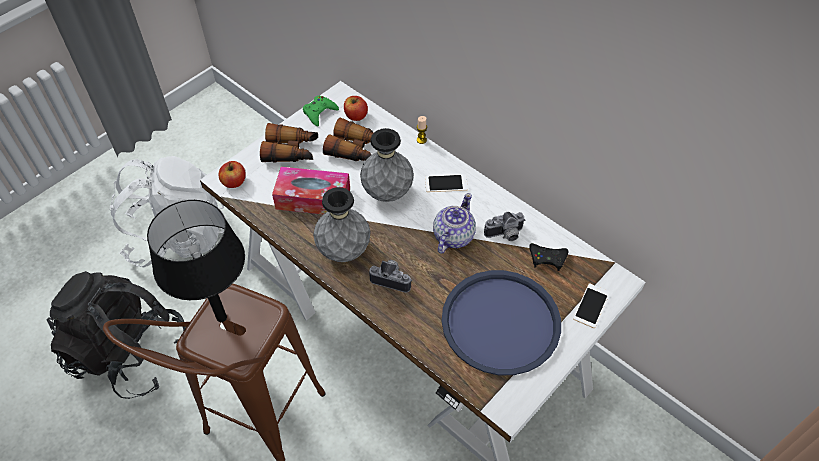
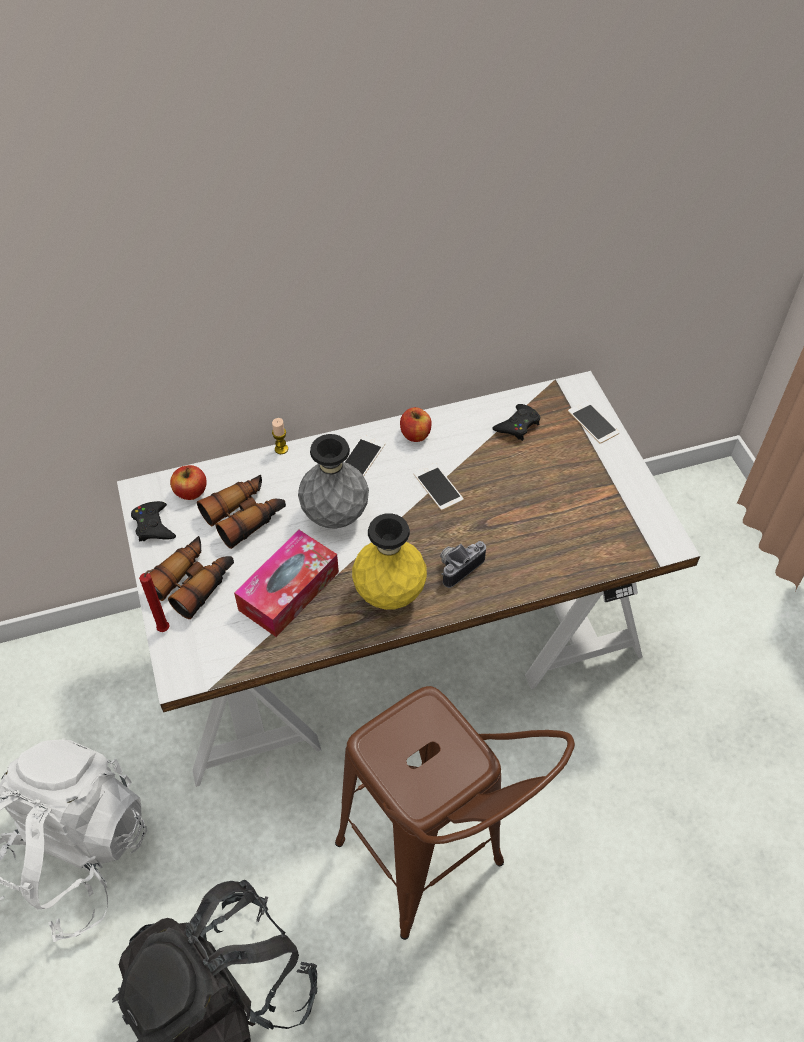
camera: 60 degrees left, 0 degrees up
black table lamp [147,200,245,322] -> none
apple [219,161,246,188] -> apple moved to [400,407,431,442]
green game controller [303,96,339,127] -> black game controller [131,501,176,541]
grey vase [313,187,371,262] -> yellow vase [352,513,427,610]
teapot [433,193,476,254] -> phone [414,463,464,510]
blue tray [442,270,561,375] -> none
camera [484,212,526,241] -> none
none -> red candle [139,569,170,632]

